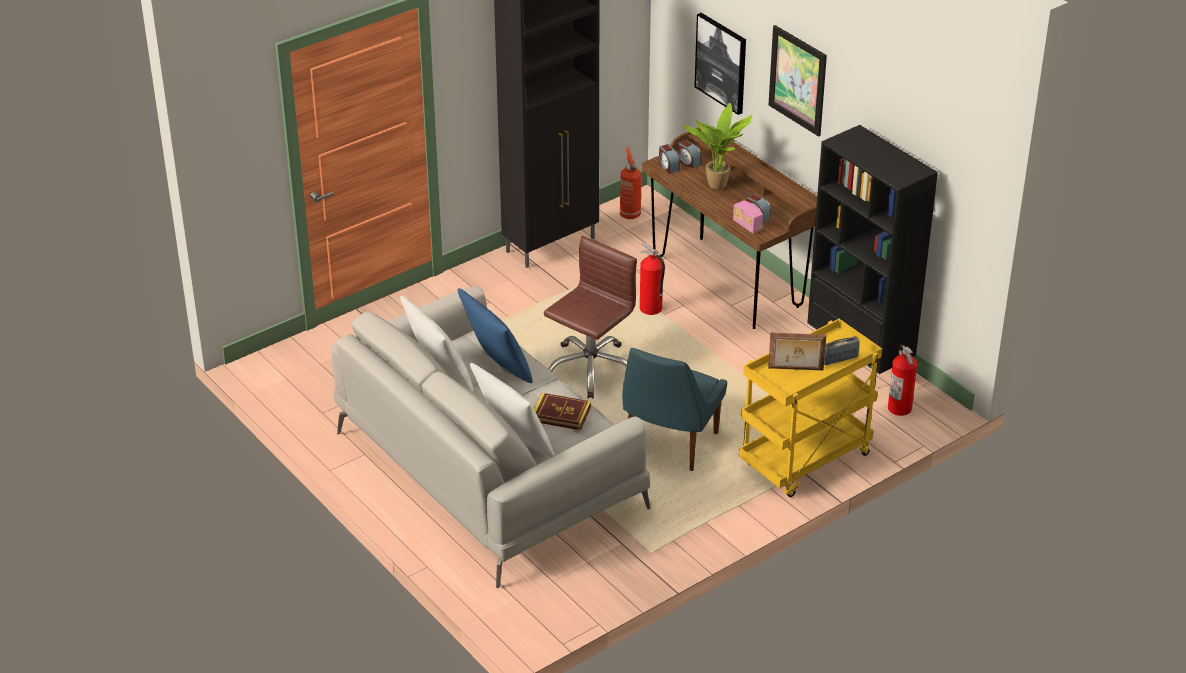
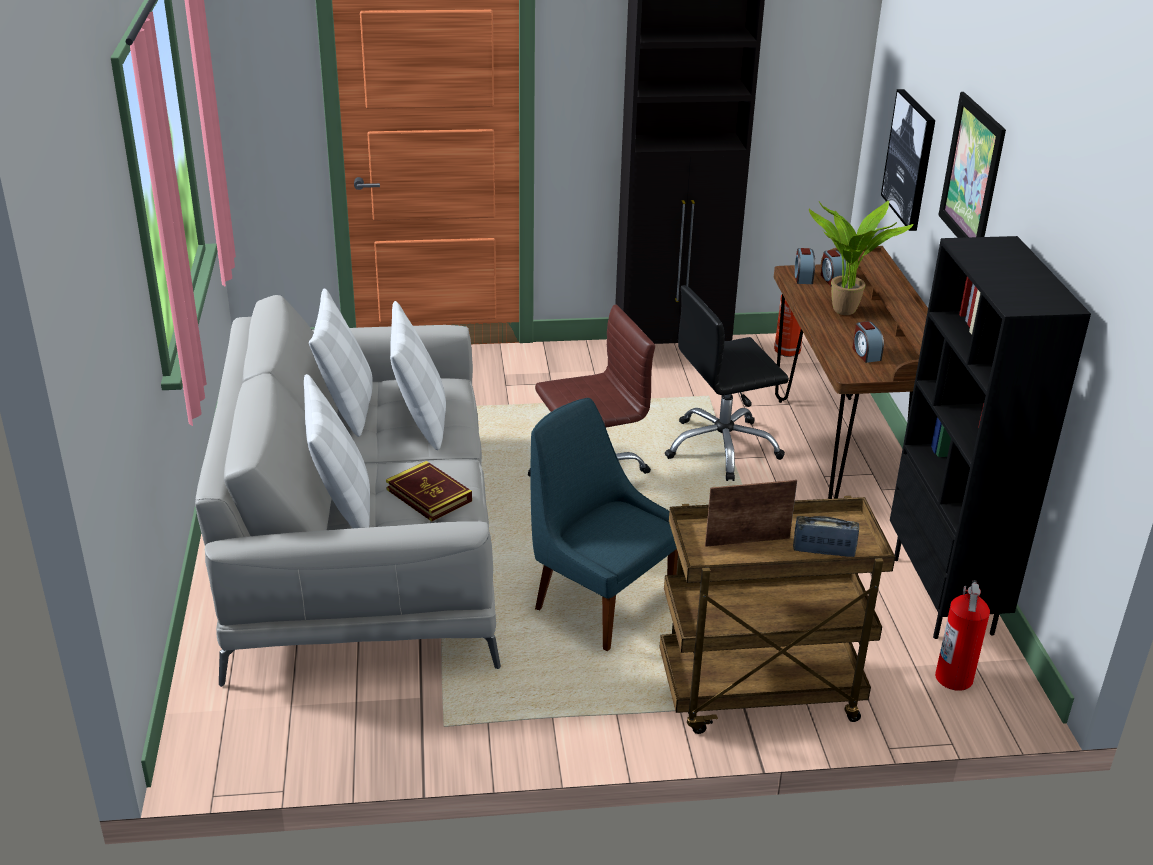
camera: 30 degrees right, 5 degrees down
blue pillow [457,288,533,383] -> white pillow [390,301,446,450]
blue chair [622,348,727,471] -> blue chair turned 75 degrees clockwise [531,398,678,651]
fire extinguisher [640,242,665,315] -> black office chair [665,285,789,481]
radio [733,201,763,234] -> none
yellow cart [739,319,882,497] -> brown cart [660,496,895,734]
picture frame [768,332,826,370] -> picture frame turned 135 degrees clockwise [705,480,797,547]

